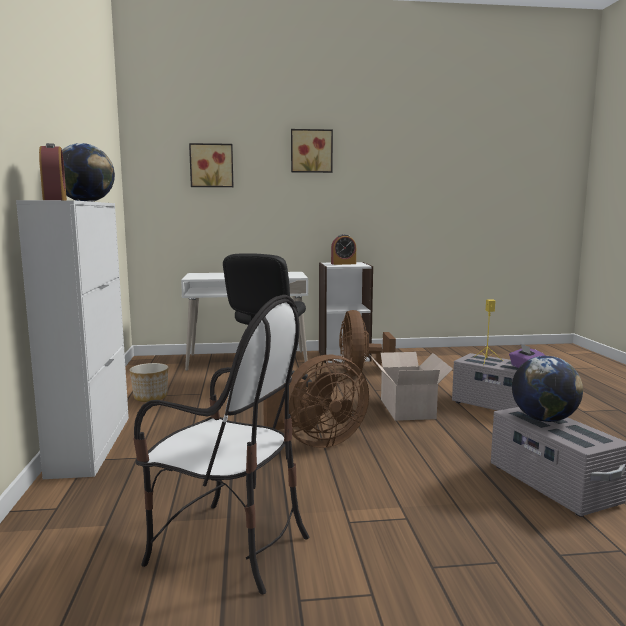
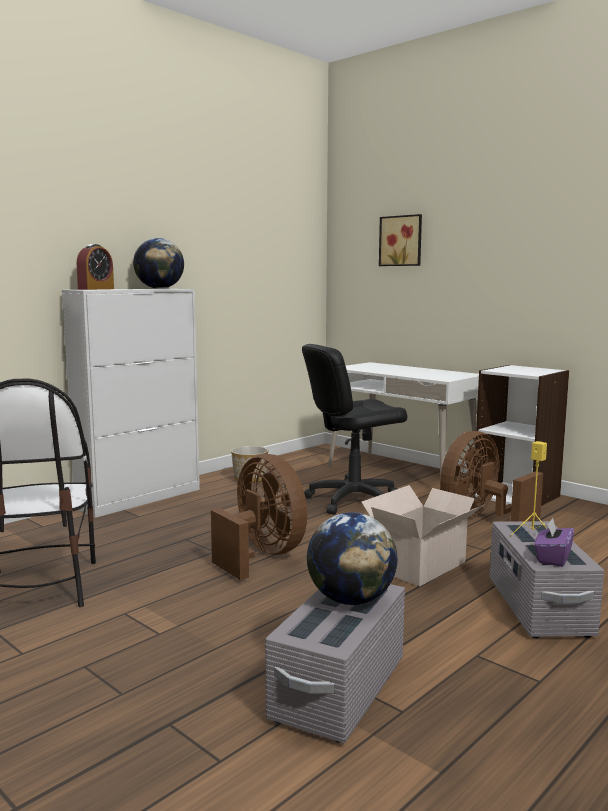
camera: 50 degrees right, 0 degrees up
brown fan [263,355,369,448] -> brown fan turned 150 degrees counterclockwise [211,454,307,580]
picture [291,129,333,173] -> none
alarm clock [331,234,356,265] -> none

